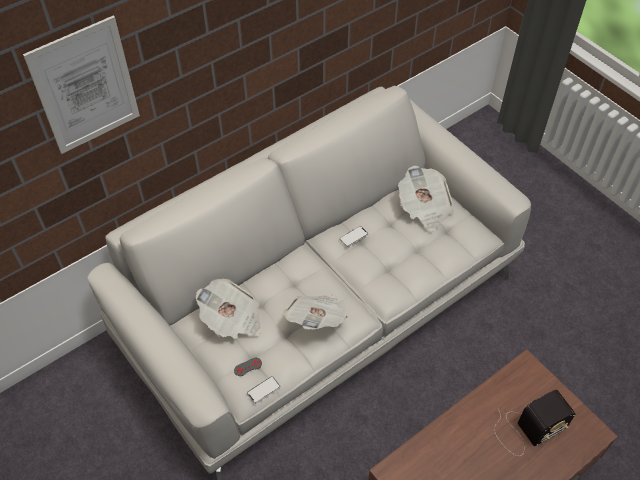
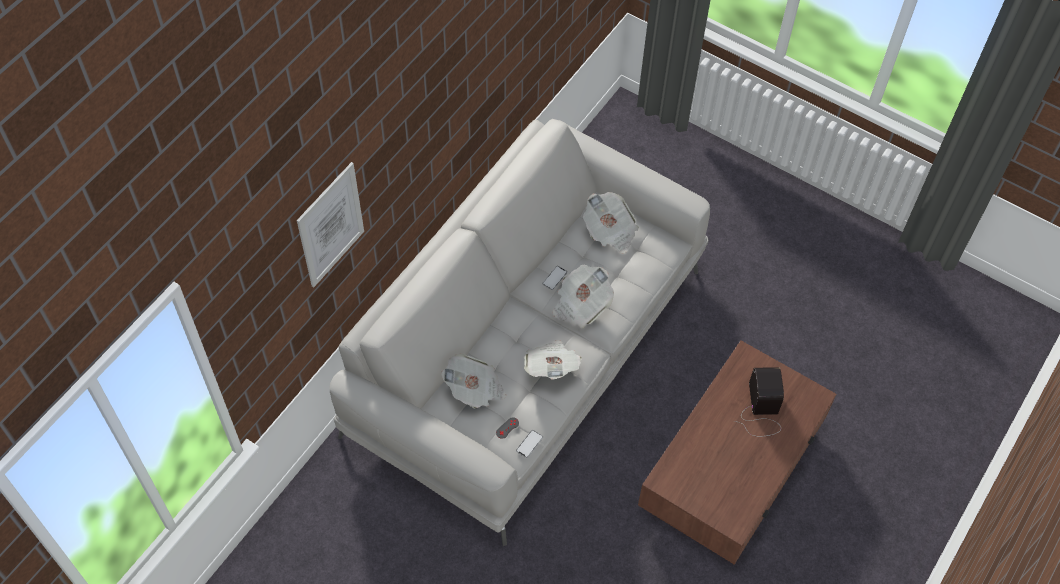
camera: 20 degrees left, 5 degrees up
radio [494,390,575,456] -> radio turned 45 degrees counterclockwise [734,367,784,437]
none -> newspaper [553,264,614,329]

